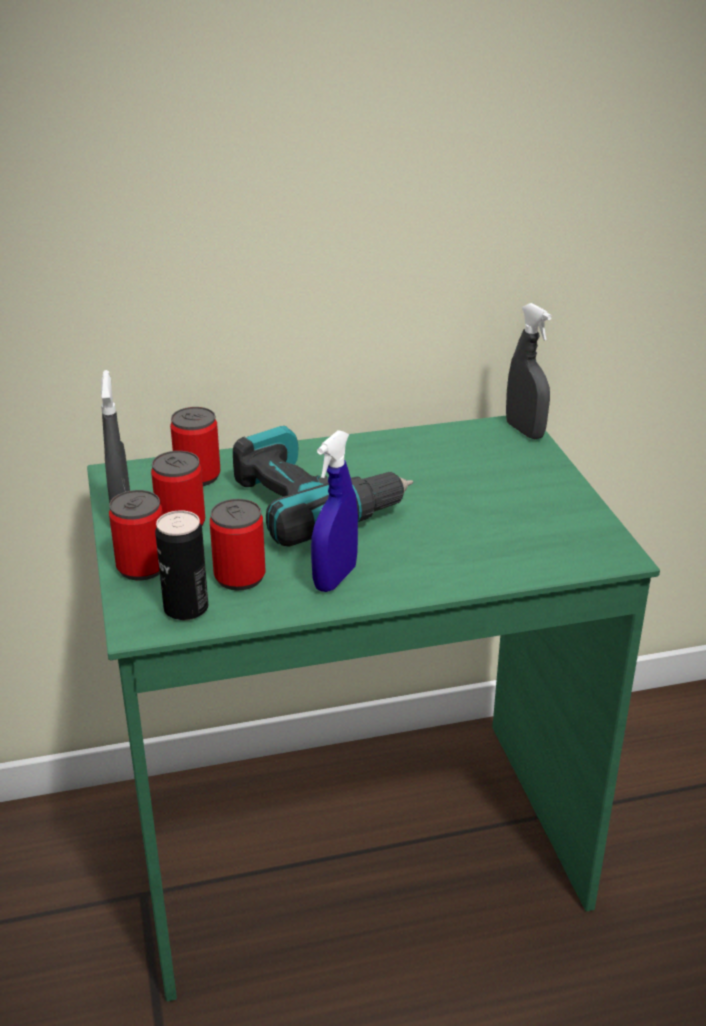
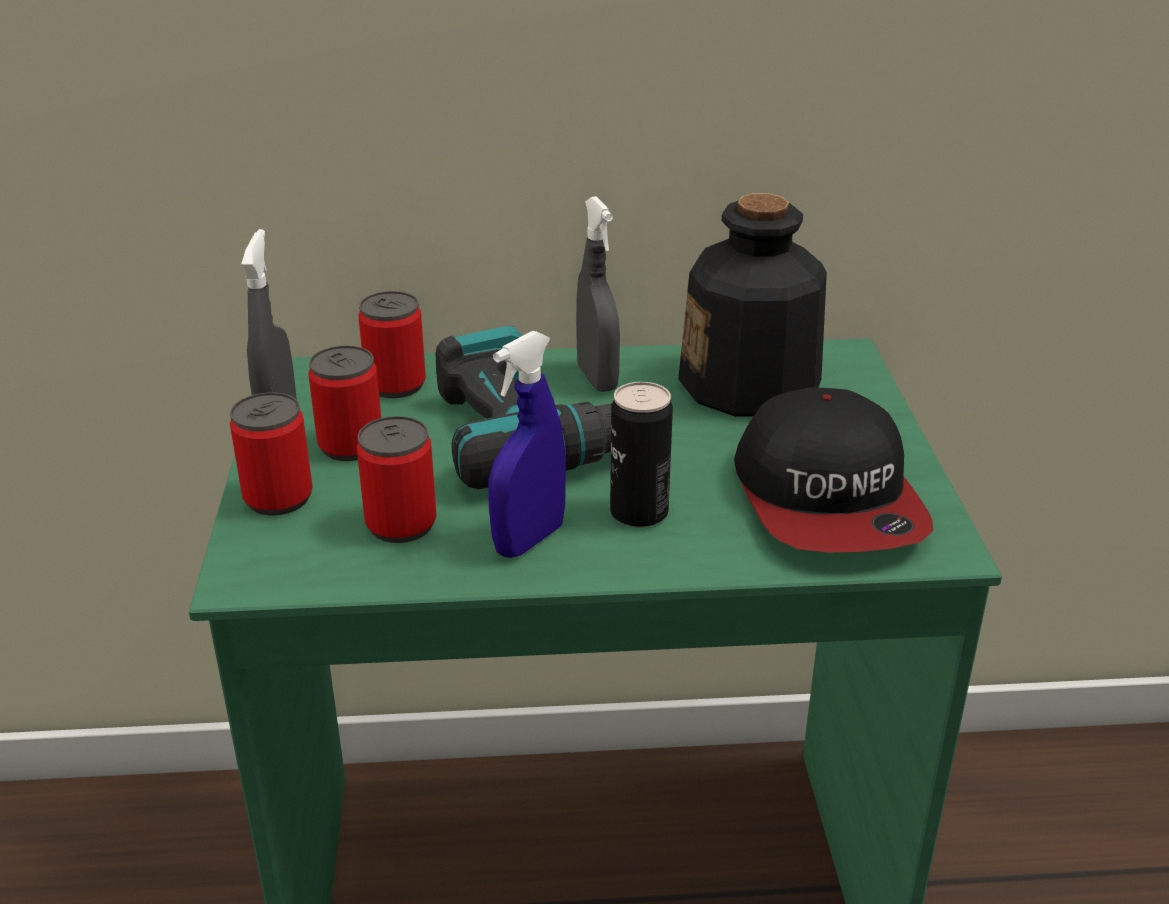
camera: 10 degrees right, 0 degrees up
can [155,510,209,620] -> can moved to [610,382,673,527]
grey spray bottle [506,303,552,439] -> grey spray bottle moved to [576,196,620,392]
none -> bottle [678,193,827,417]
none -> cap [734,388,933,553]

